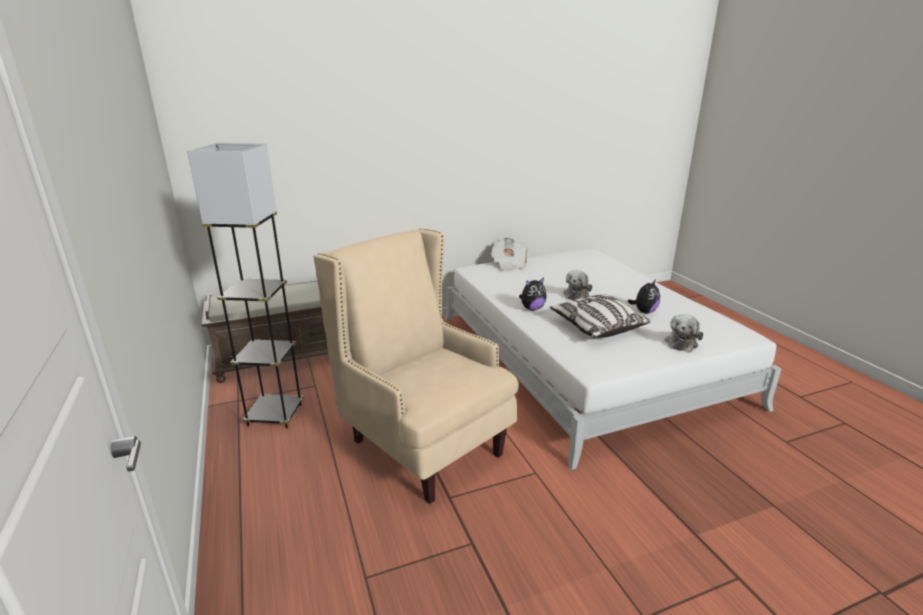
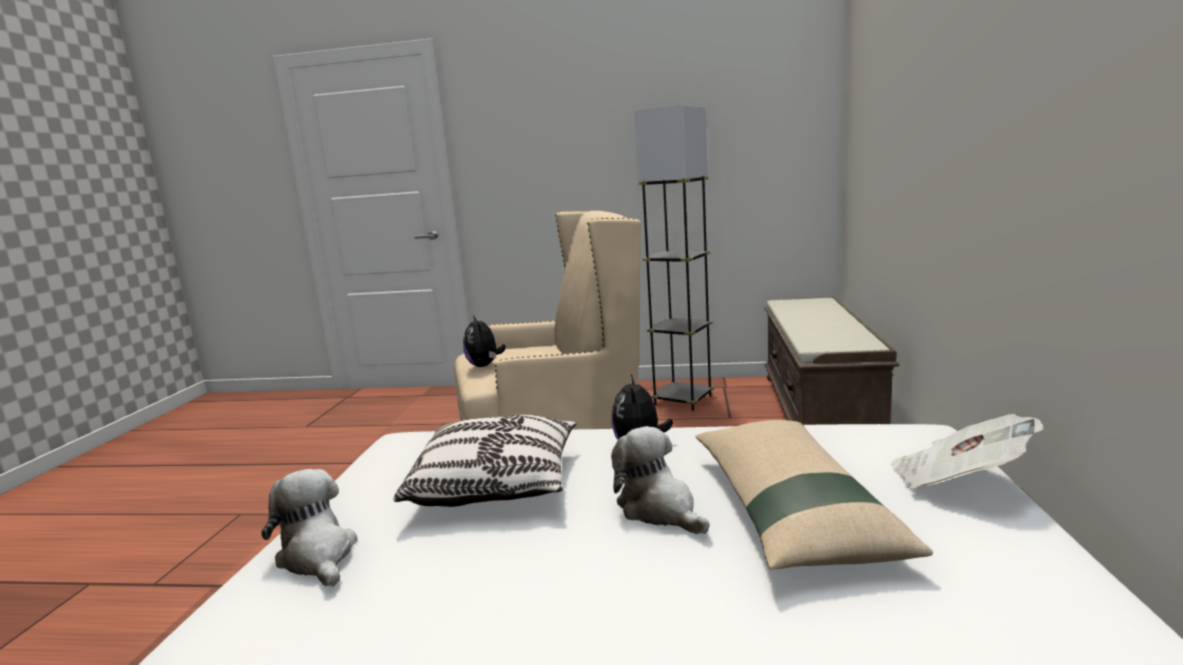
camera: 120 degrees right, 10 degrees down
plush toy [628,280,660,314] -> plush toy moved to [463,315,506,367]
none -> beige pillow [695,420,933,570]

